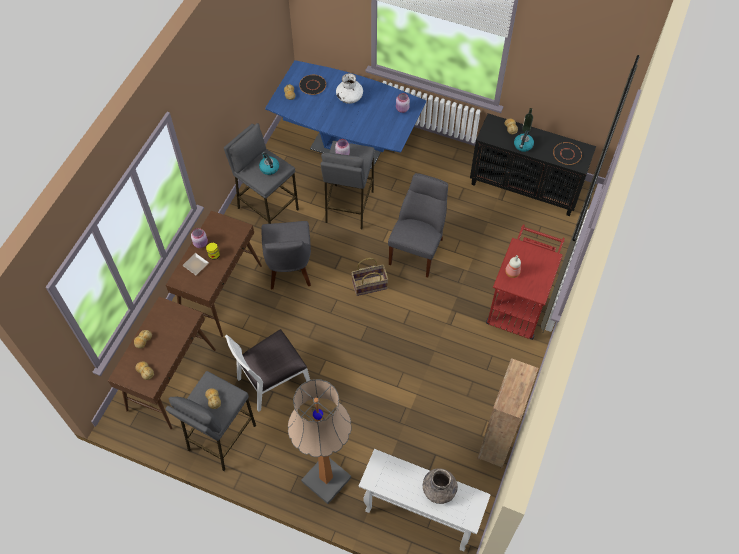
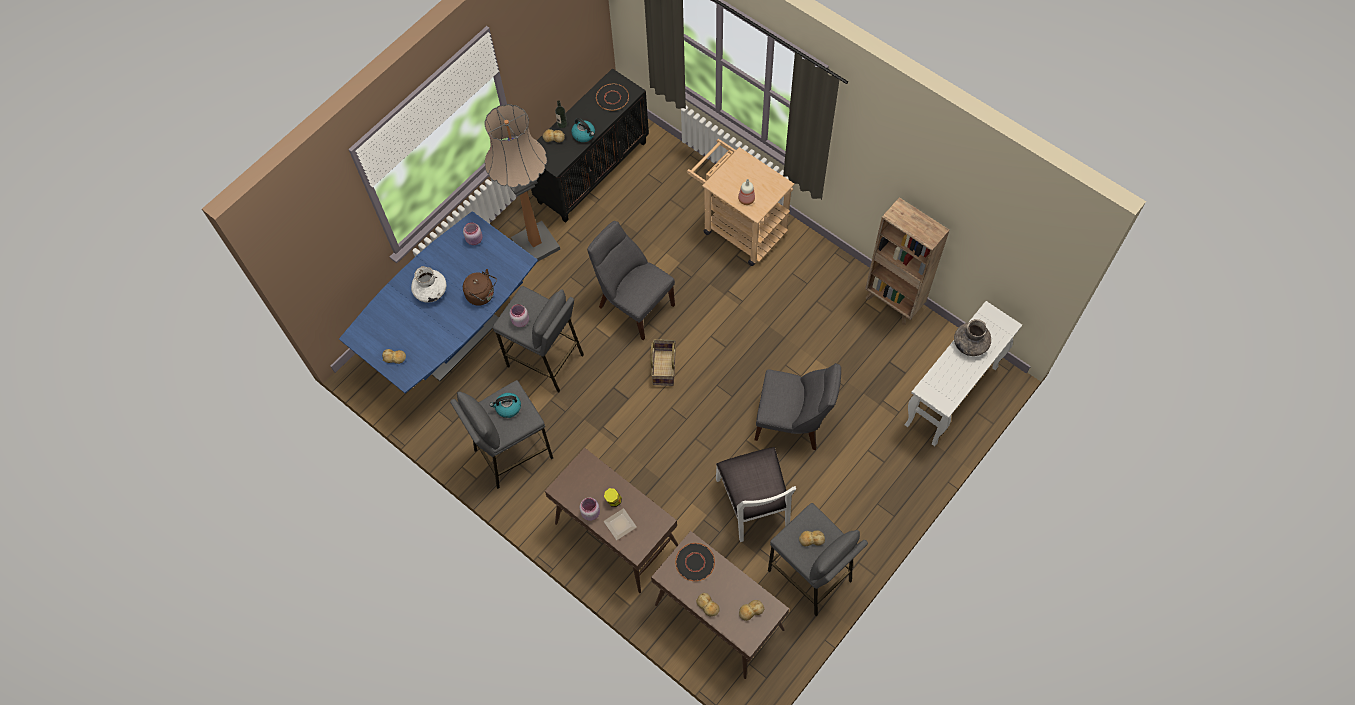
camera: 70 degrees left, 5 degrees up
grey chair [261,221,311,289] -> grey chair moved to [754,363,841,450]
floor lamp [288,379,352,504] -> floor lamp moved to [485,104,560,261]
black plate [299,75,326,95] -> black plate moved to [675,543,715,581]
red cart [486,224,565,340] -> beige cart [687,139,795,266]
none -> brown kettle [463,269,497,306]

